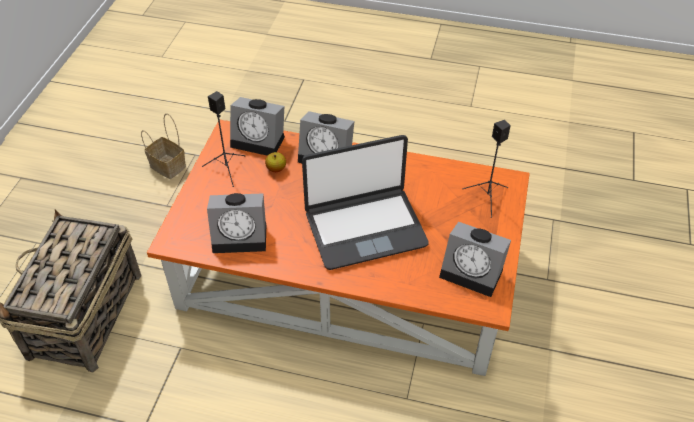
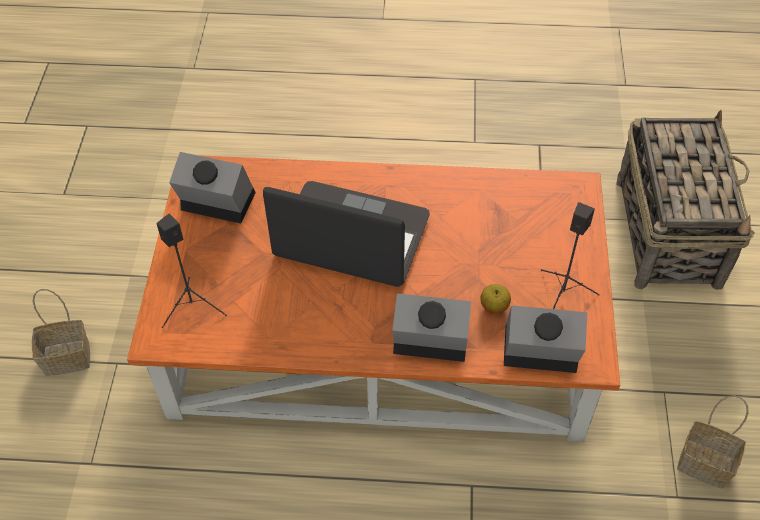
camera: 170 degrees right, 5 degrees up
alarm clock [207,193,266,253] -> none
laptop [302,135,429,270] -> laptop turned 45 degrees clockwise [263,181,430,287]
none -> basket [32,289,90,376]

